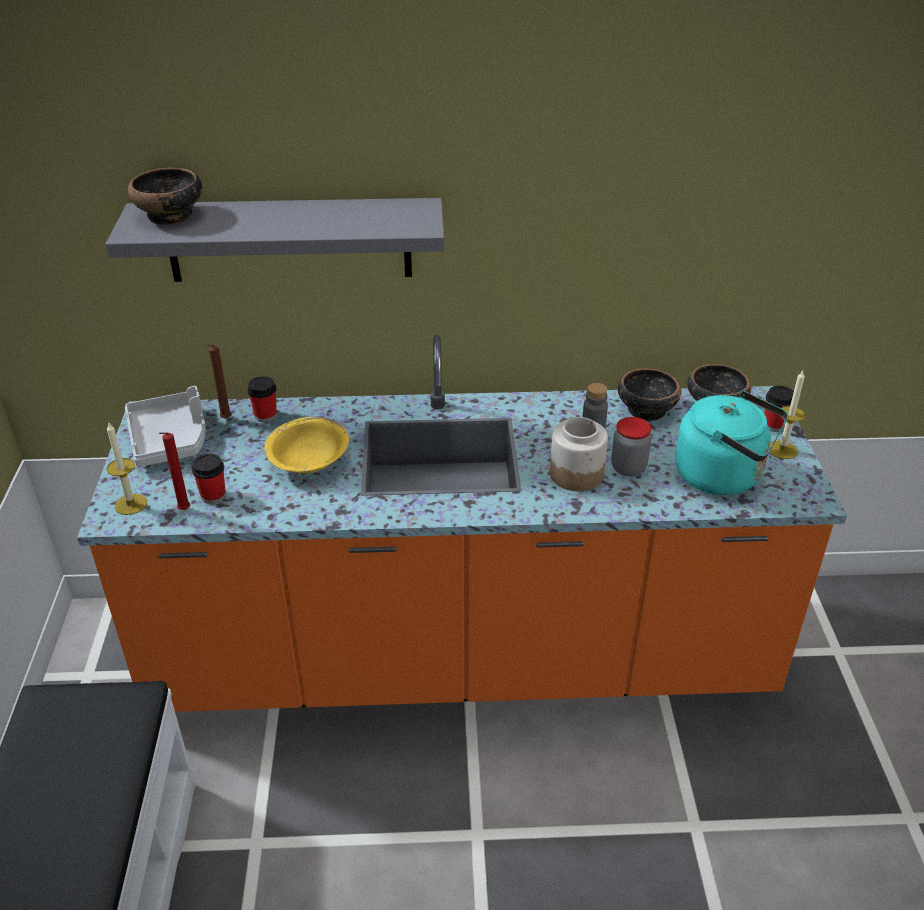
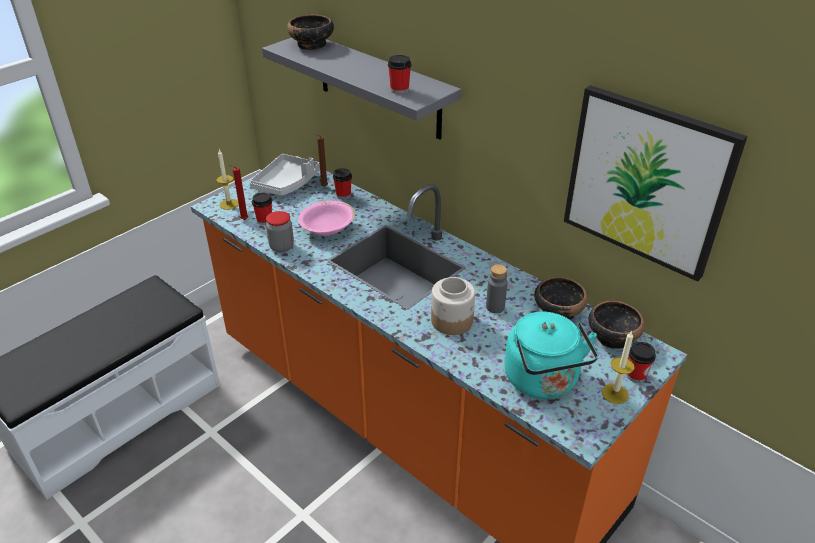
camera: 45 degrees right, 0 degrees up
yellow bowl [264,417,349,474] -> pink bowl [298,200,355,236]
jar [611,417,651,476] -> jar moved to [266,211,294,253]
none -> cup [388,55,411,94]
none -> picture [564,85,747,282]

